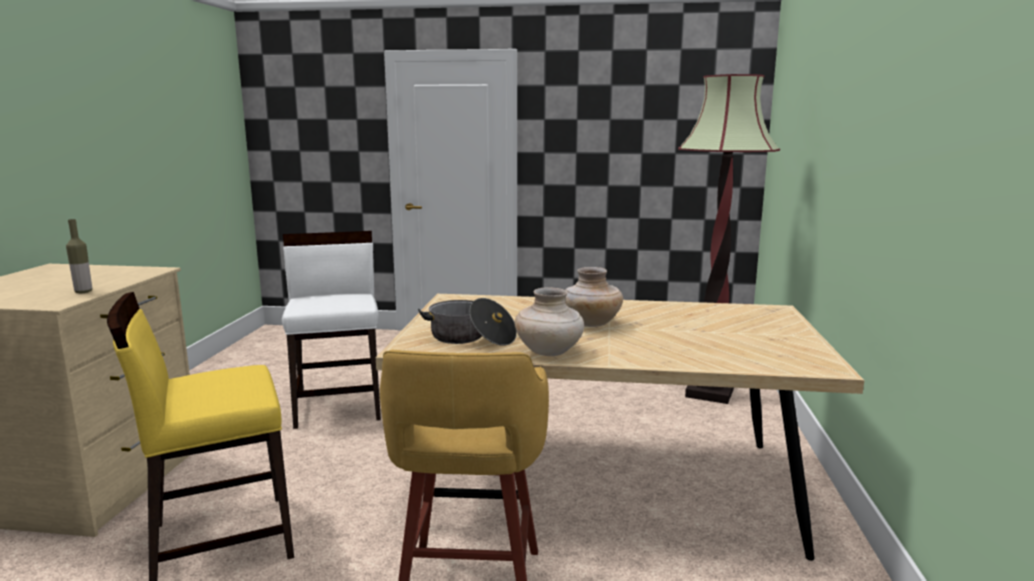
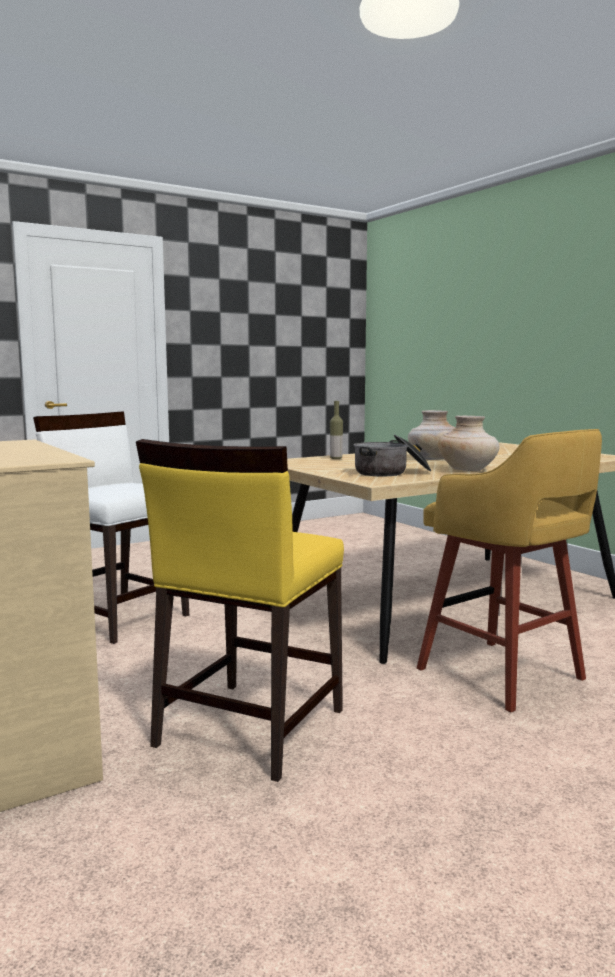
camera: 40 degrees left, 5 degrees down
bottle [66,219,92,293] -> bottle moved to [330,401,343,459]
floor lamp [678,74,780,404] -> none

